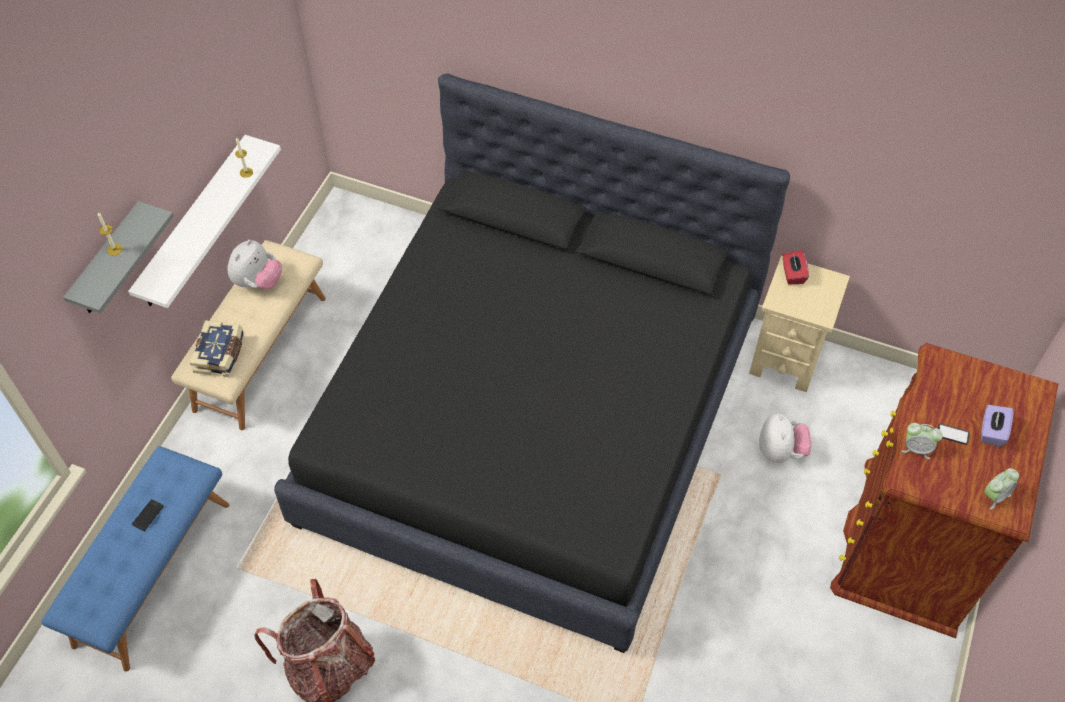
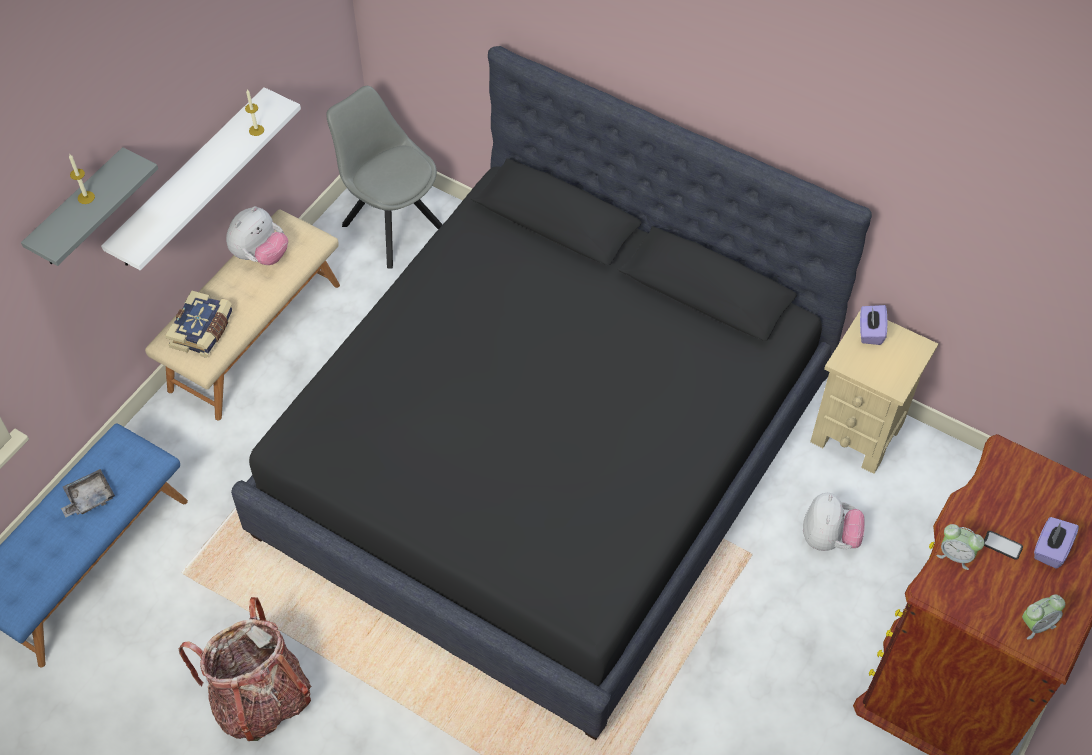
camera: 10 degrees right, 0 degrees up
phone [132,499,164,531] -> grey tray [61,469,115,517]
red tissue box [783,250,809,285] -> purple tissue box [860,305,887,345]
none -> grey chair [326,86,443,269]

